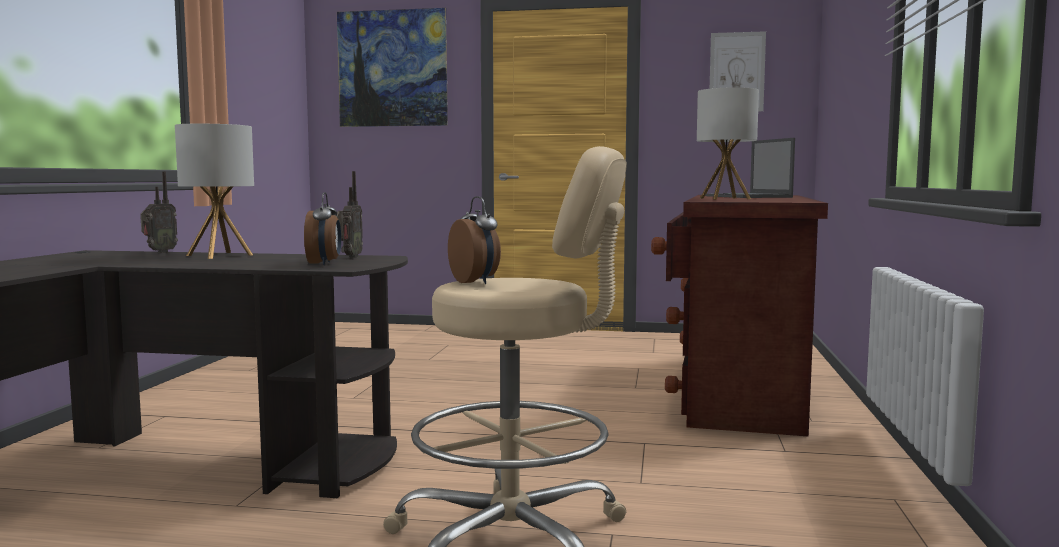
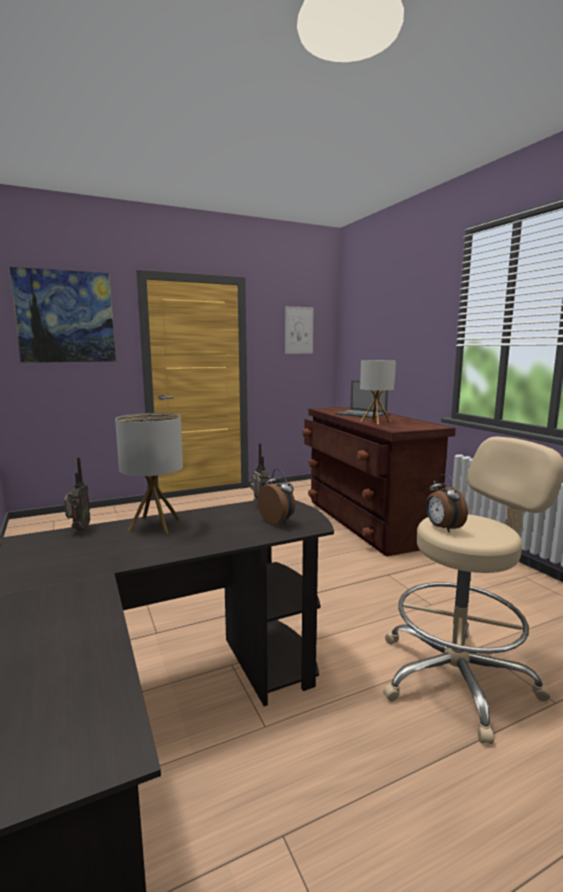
camera: 35 degrees left, 5 degrees up
alarm clock [448,196,501,284] -> alarm clock turned 135 degrees counterclockwise [426,474,468,533]

